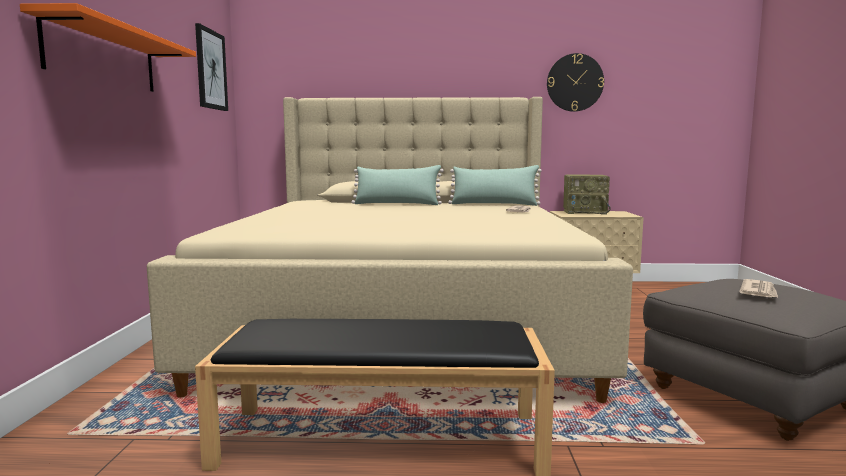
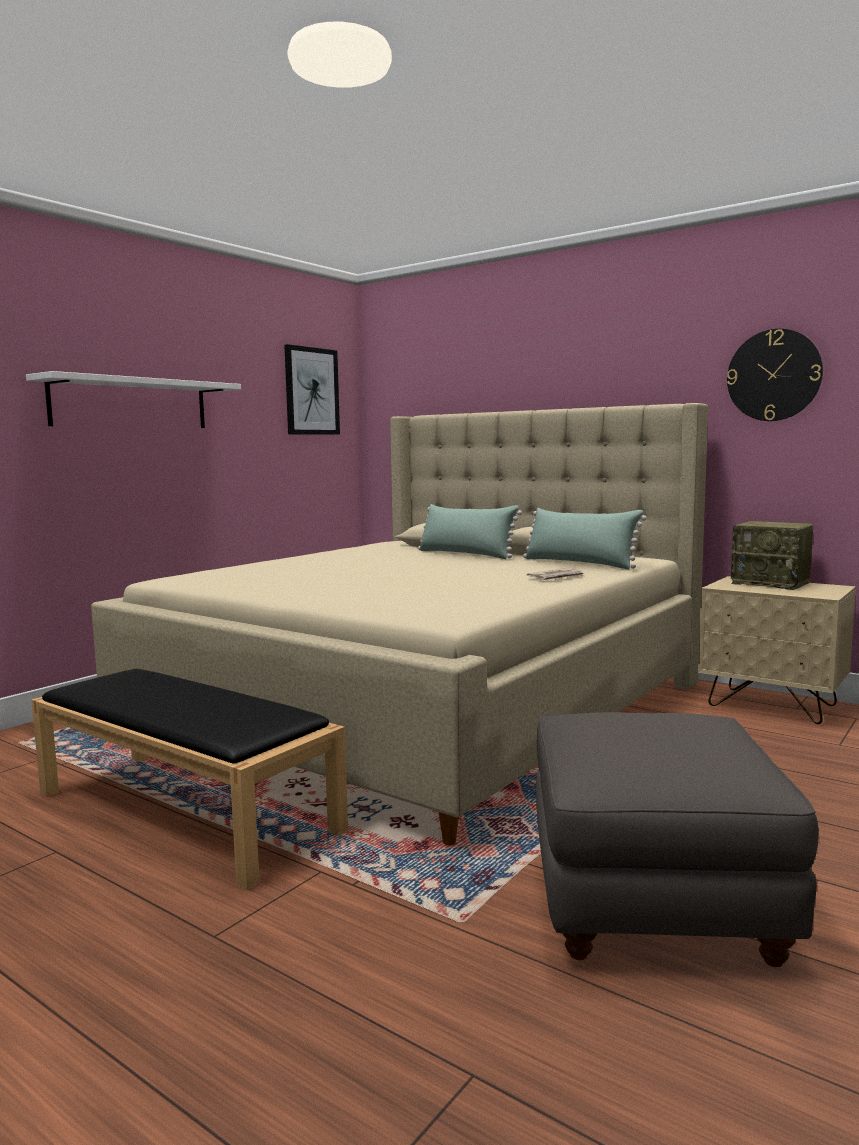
camera: 35 degrees right, 0 degrees up
orange shelf [20,3,196,92] -> white shelf [26,371,241,428]
newspaper [740,279,778,297] -> none

